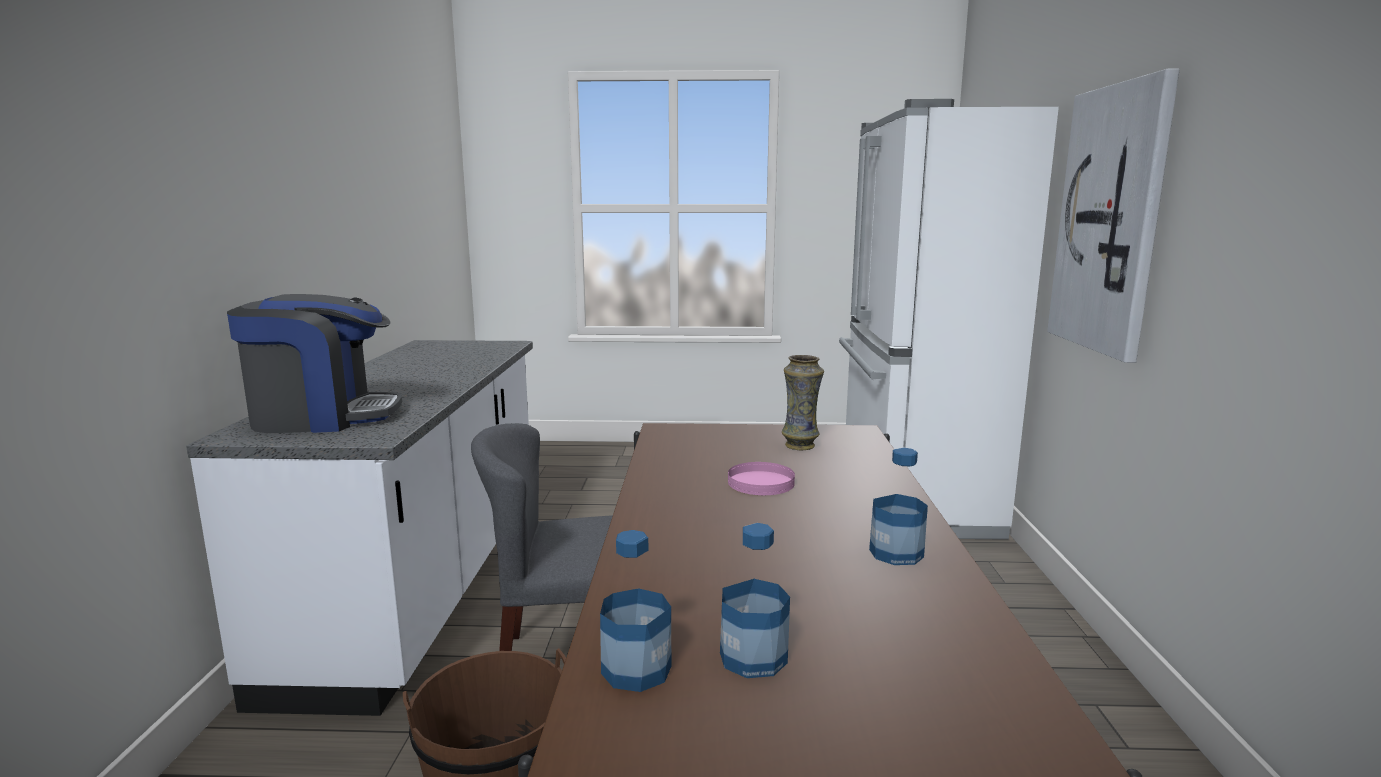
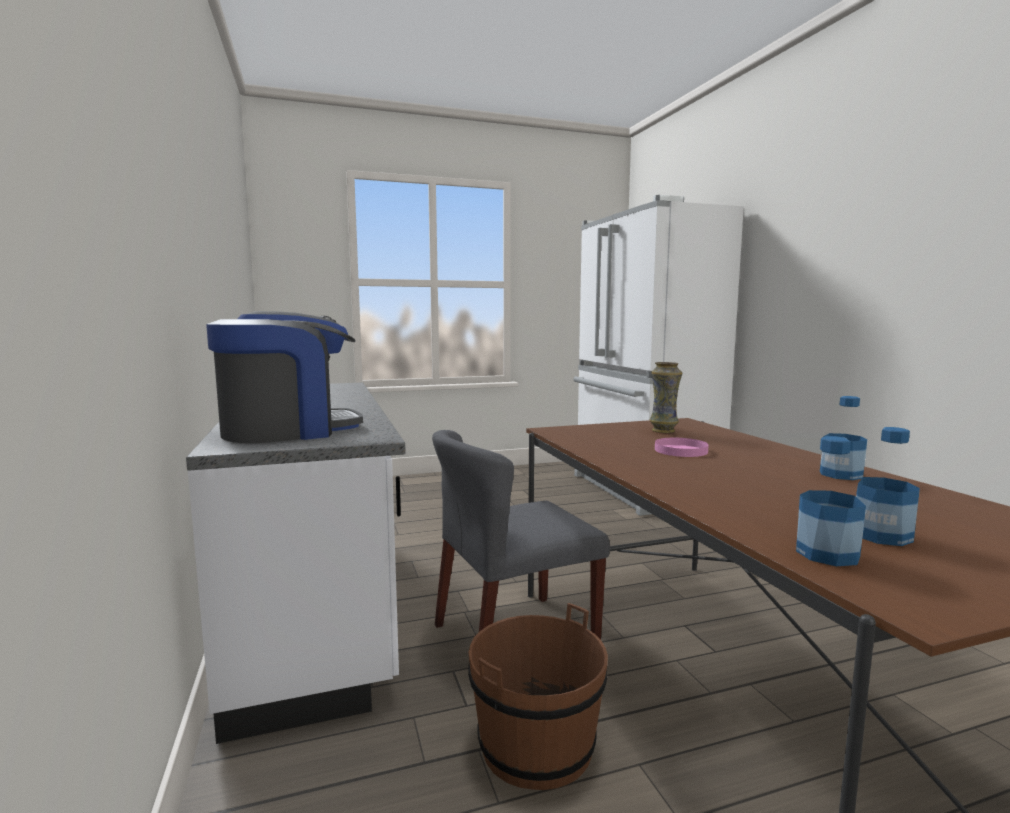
camera: 20 degrees left, 5 degrees down
picture [1047,68,1180,363] -> none

